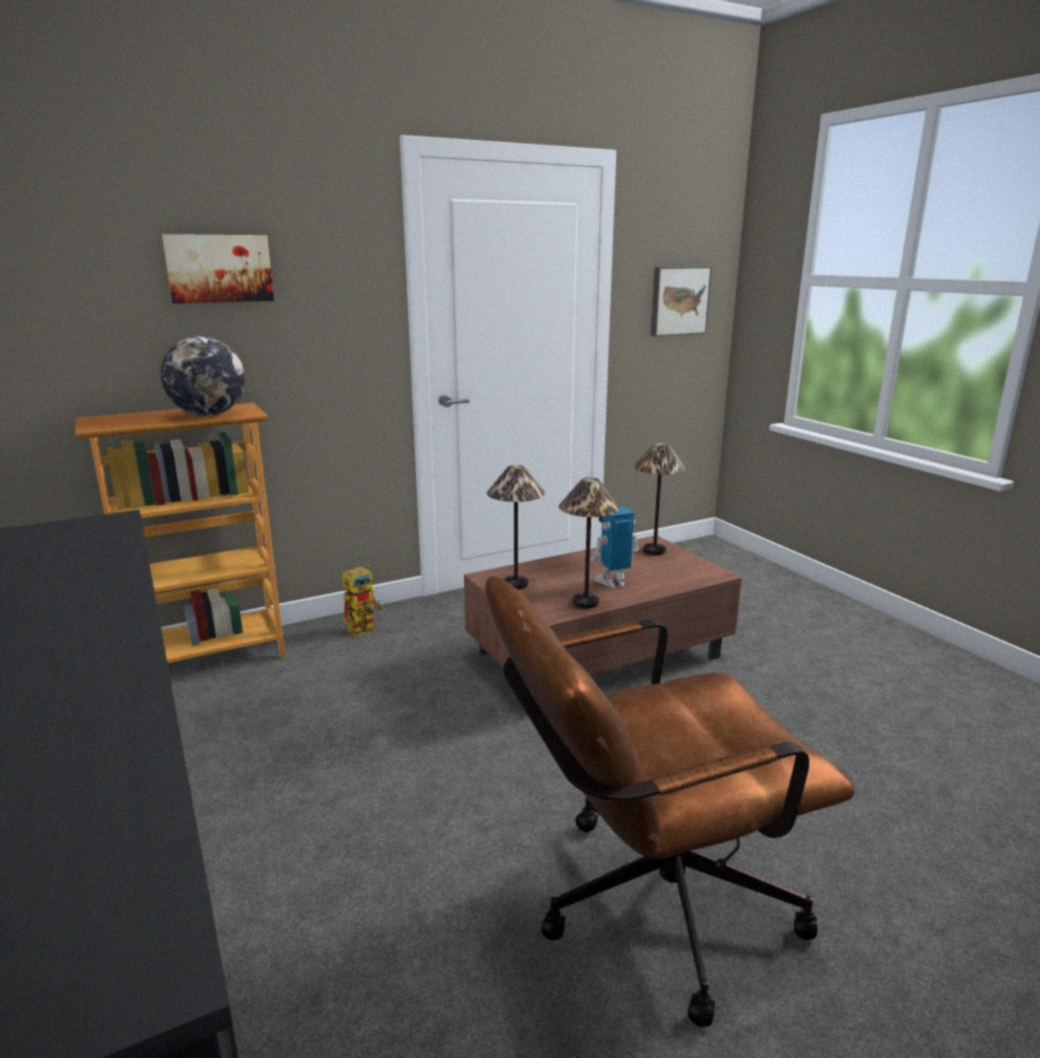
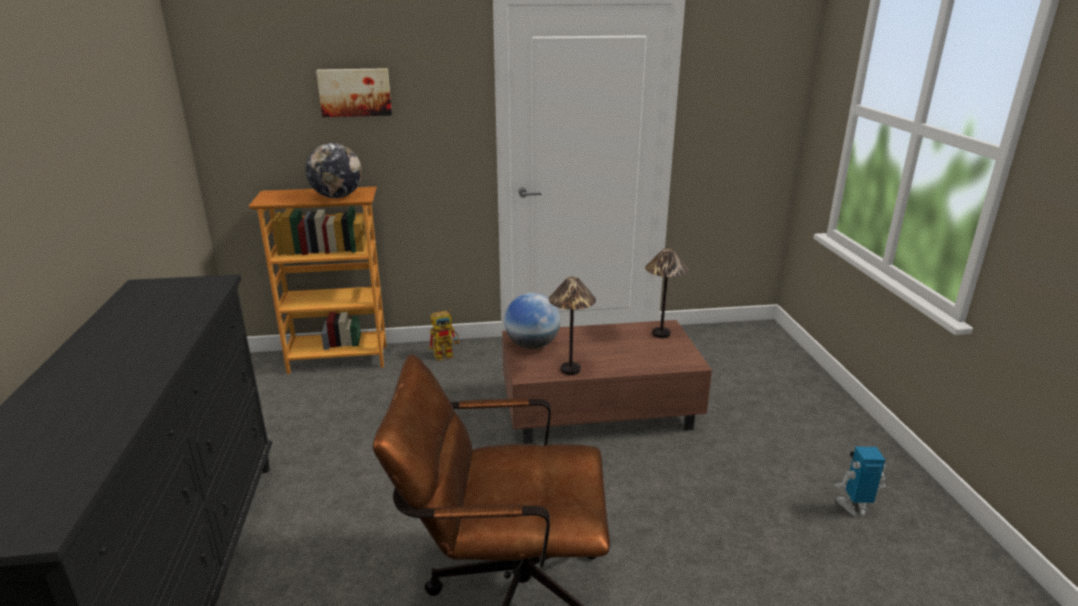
camera: 20 degrees right, 5 degrees up
table lamp [487,465,545,589] -> globe [504,293,561,349]
toy robot [590,506,639,588] -> toy robot moved to [835,447,887,516]
picture [651,266,712,336] -> none

